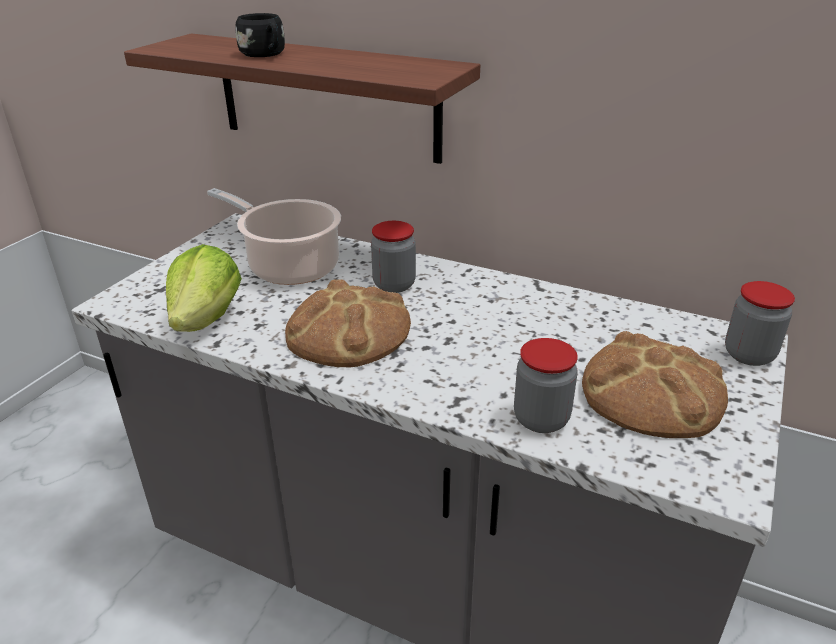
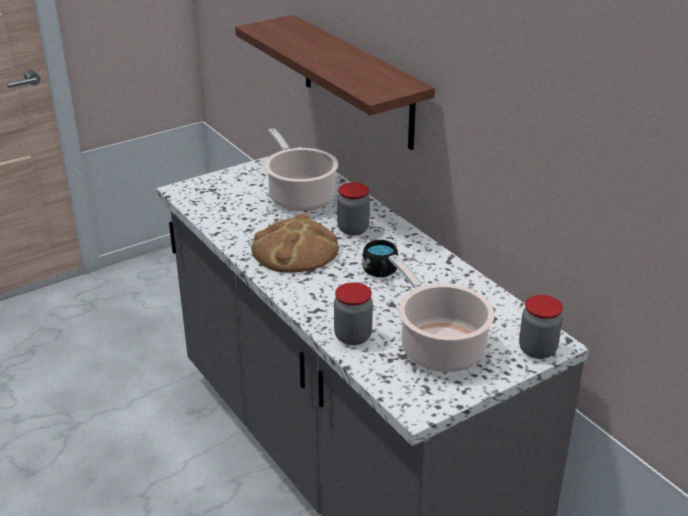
camera: 30 degrees right, 0 degrees up
lettuce [166,244,242,332] -> none
black mug [235,13,285,57] -> black mug moved to [362,240,398,277]
bread [582,331,728,438] -> cooking pot [389,255,495,372]

